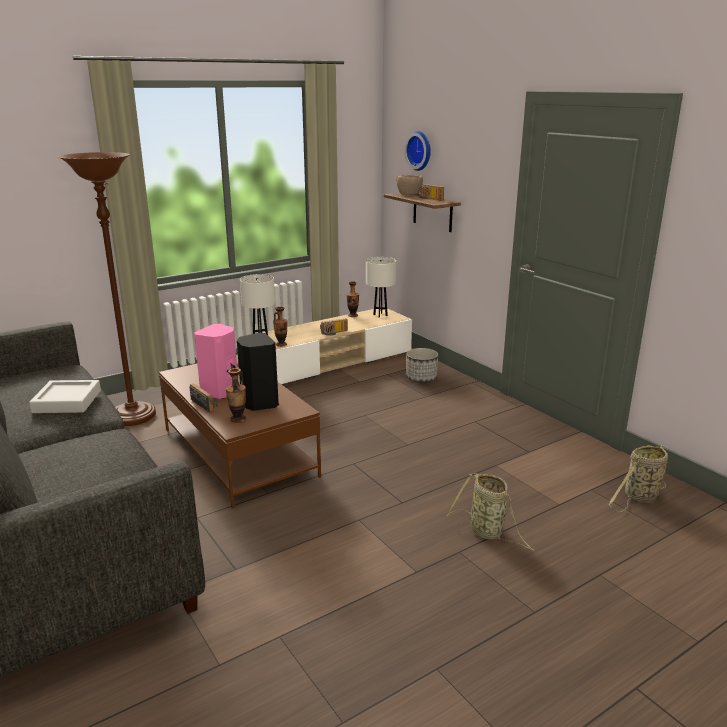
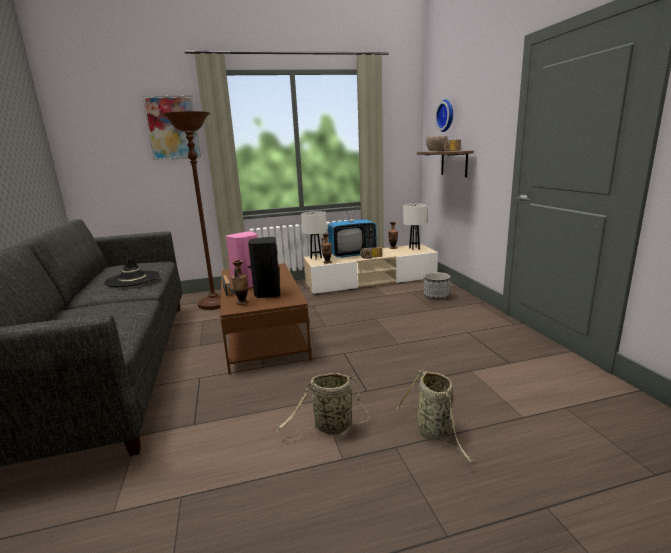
camera: 20 degrees right, 5 degrees down
grey tray [29,380,101,413] -> black hat [104,250,160,287]
basket [609,445,668,512] -> basket moved to [277,373,370,440]
none -> picture [142,95,201,160]
none -> television [328,199,377,258]

